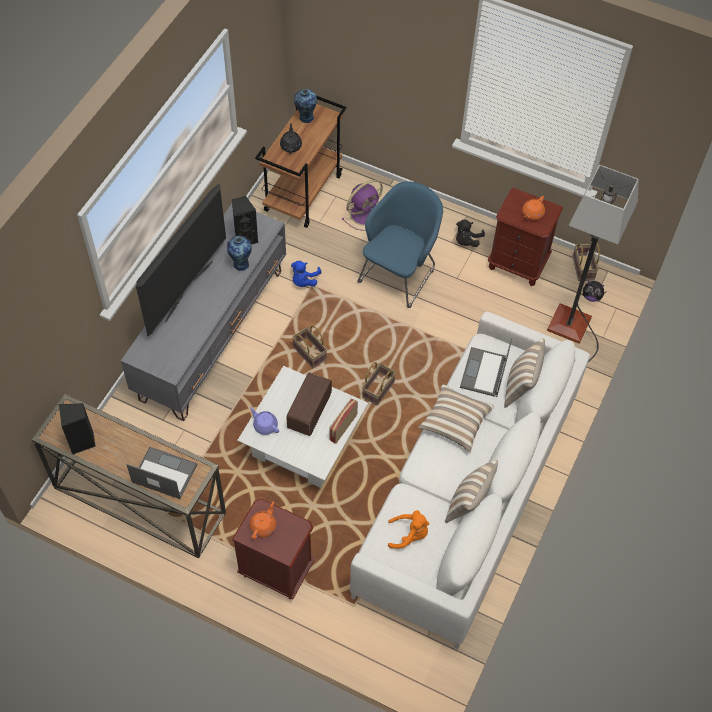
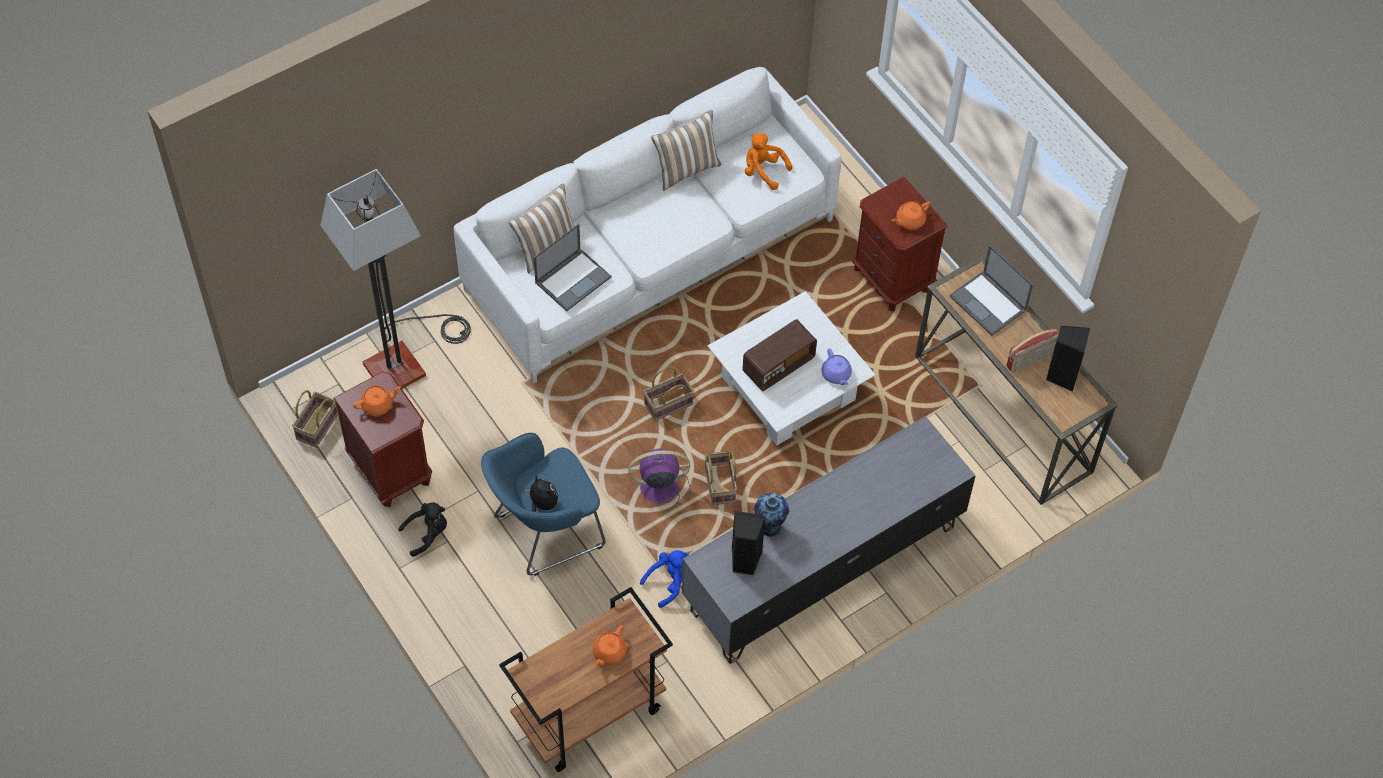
camera: 150 degrees left, 0 degrees up
television [136,183,226,336] -> none
black teapot [280,123,302,154] -> orange teapot [593,625,626,667]
vase [294,89,317,123] -> none
radio [329,399,358,444] -> radio moved to [1006,328,1059,373]
purple fan [342,180,383,231] -> purple fan moved to [629,449,692,512]
pillow [418,384,494,452] -> none
plush toy [583,281,607,302] -> plush toy moved to [525,475,558,512]

